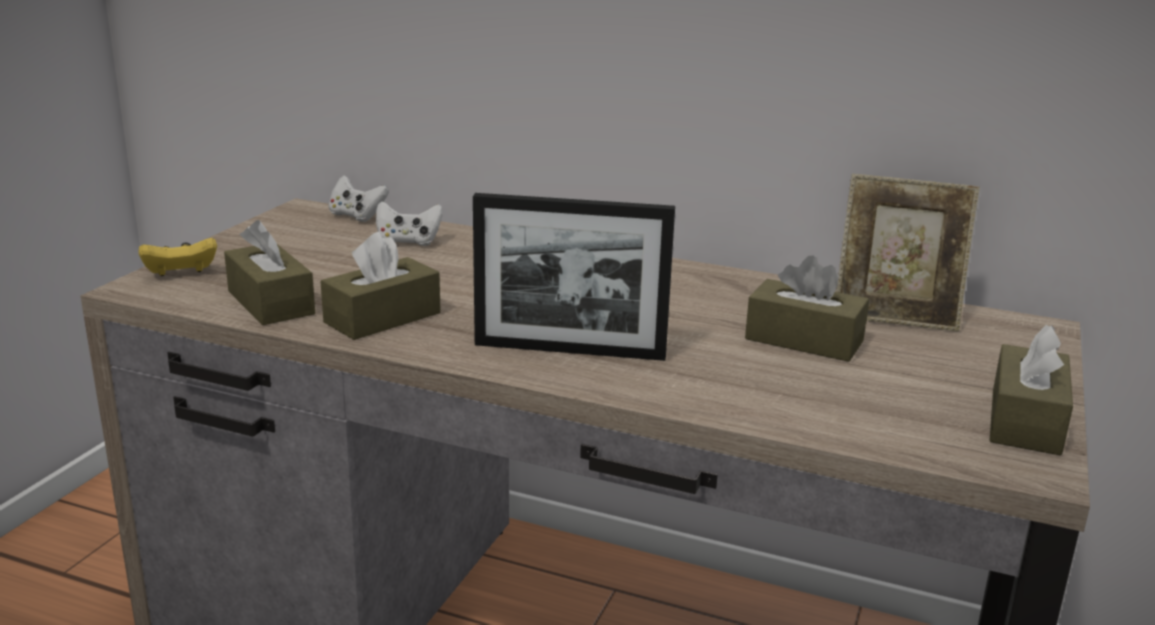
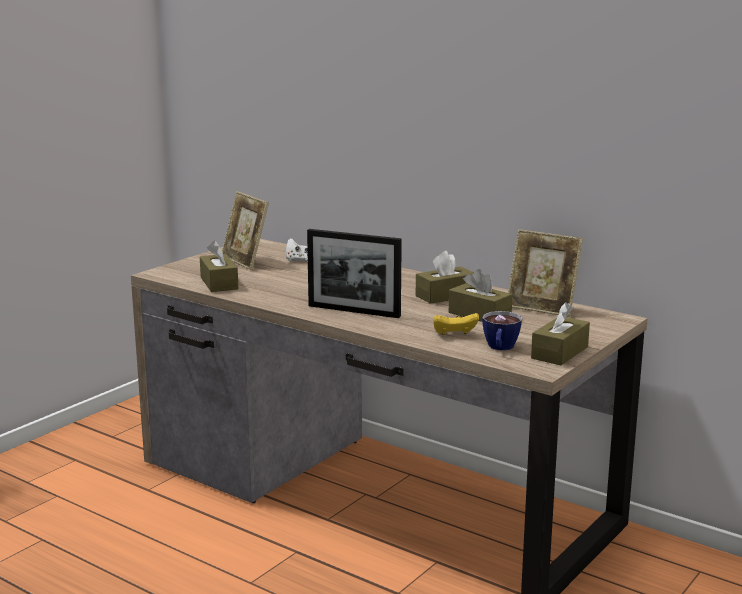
camera: 15 degrees right, 5 degrees down
yellow game controller [138,238,217,276] -> yellow game controller moved to [433,313,479,335]
brown tissue box [320,232,441,340] -> brown tissue box moved to [416,251,474,304]
white game controller [329,175,389,222] -> none
none -> picture frame [222,191,269,270]
none -> cup [482,311,522,350]

